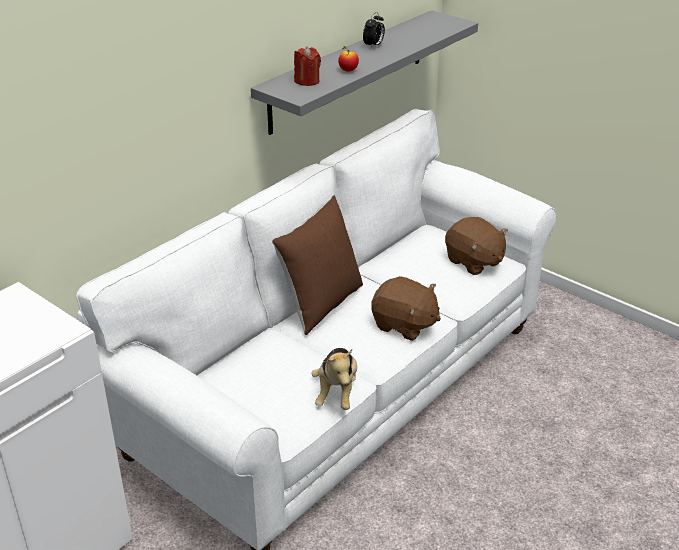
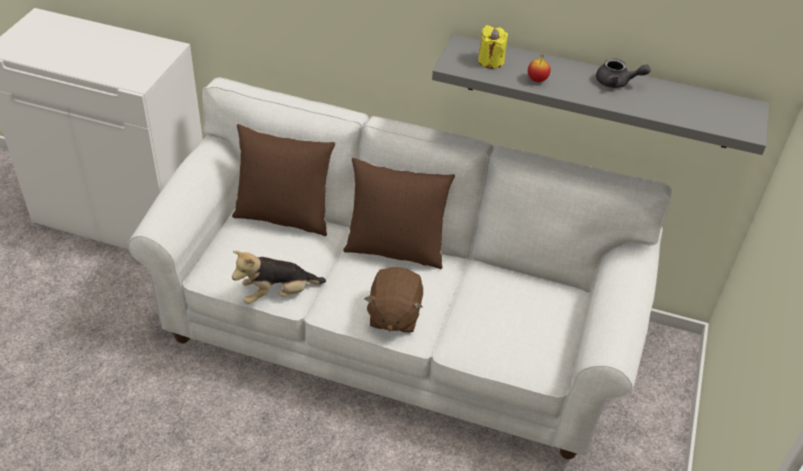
camera: 65 degrees right, 10 degrees up
red candle [294,47,321,86] -> yellow candle [478,25,508,69]
alarm clock [363,12,385,48] -> grey teapot [596,58,651,88]
brown plush toy [445,217,508,275] -> none
none -> brown pillow [232,124,335,236]

